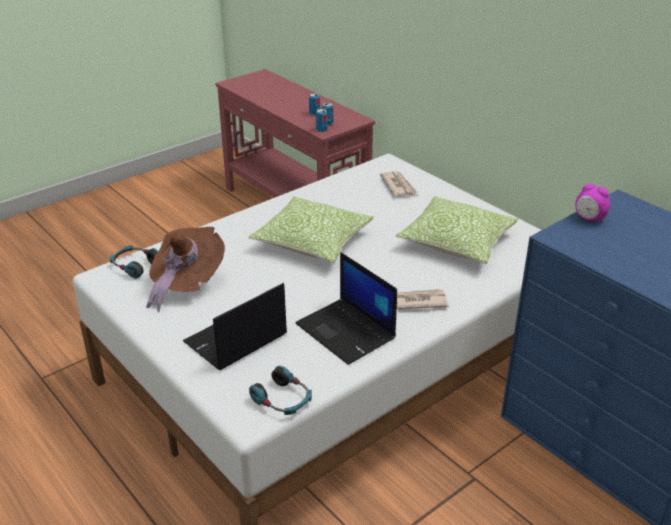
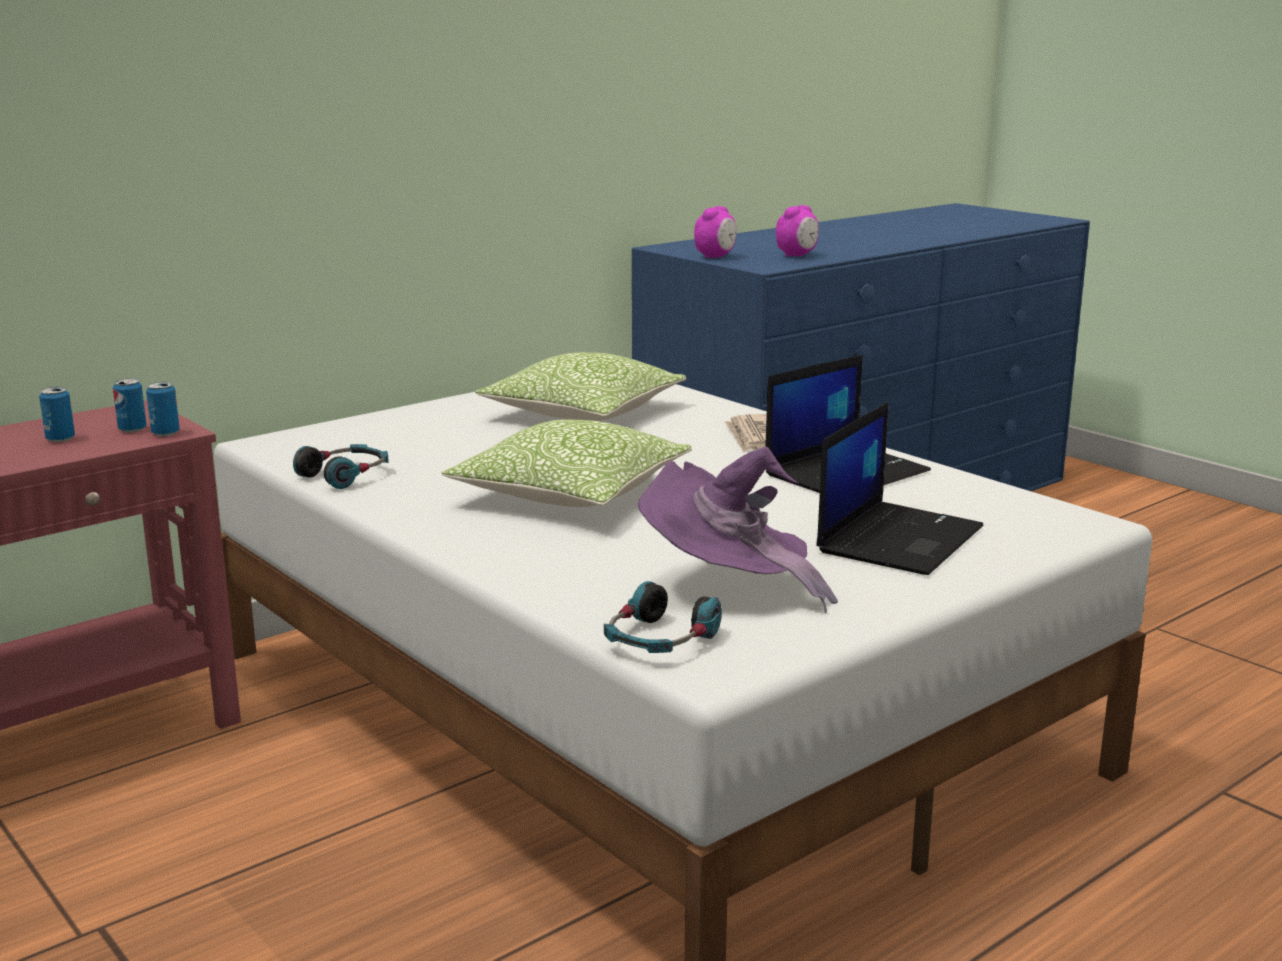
camera: 90 degrees left, 15 degrees down
brown hat [146,227,225,312] -> purple hat [638,447,838,614]
laptop [183,283,287,370] -> laptop turned 105 degrees counterclockwise [816,402,984,575]
headphones [249,366,312,415] -> headphones moved to [293,444,389,489]
newspaper [380,171,418,197] -> none
none -> alarm clock [776,205,819,257]

